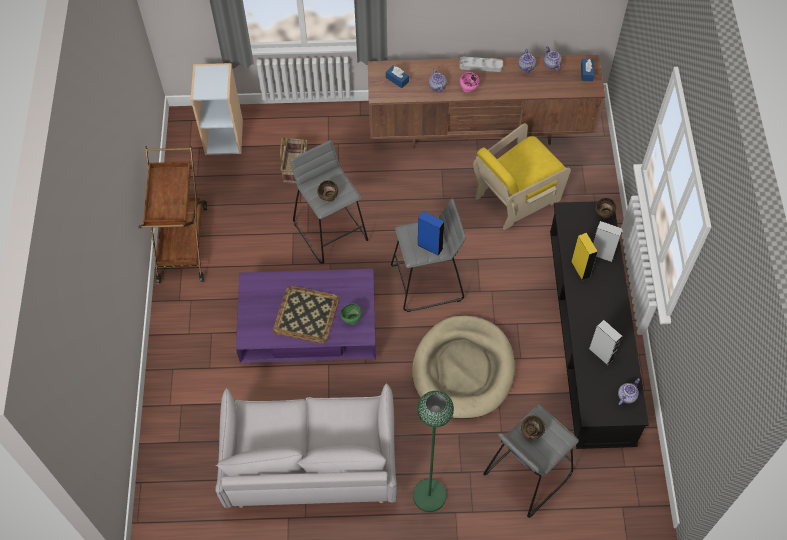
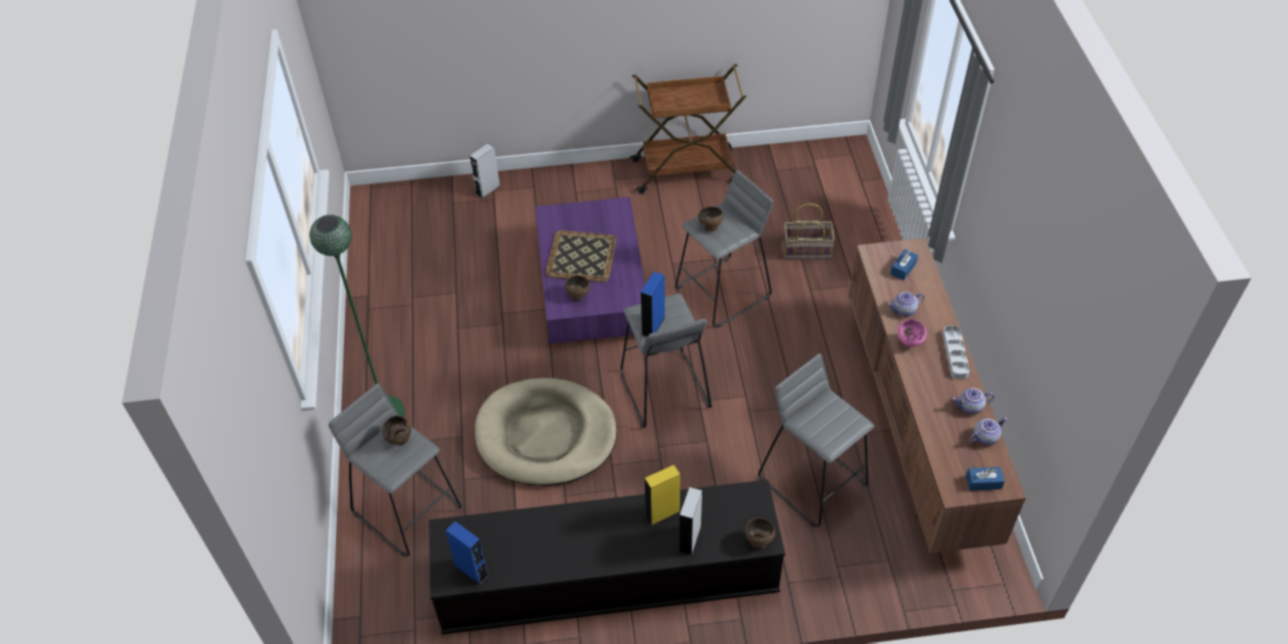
camera: 85 degrees right, 10 degrees down
bookcase [191,63,243,155] -> none
grey sofa [215,384,397,508] -> none
green bowl [340,303,362,325] -> brown bowl [565,275,590,301]
yellow armchair [473,123,571,230] -> grey stool [758,354,874,527]
grey speaker [589,320,622,366] -> grey speaker moved to [470,143,500,199]
teapot [618,378,640,405] -> blue speaker [445,521,489,585]

